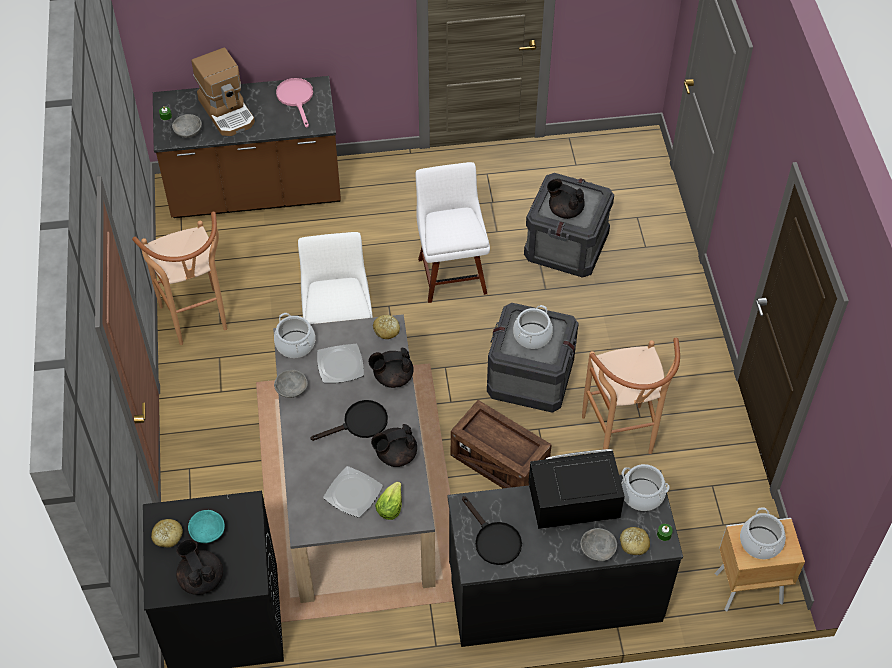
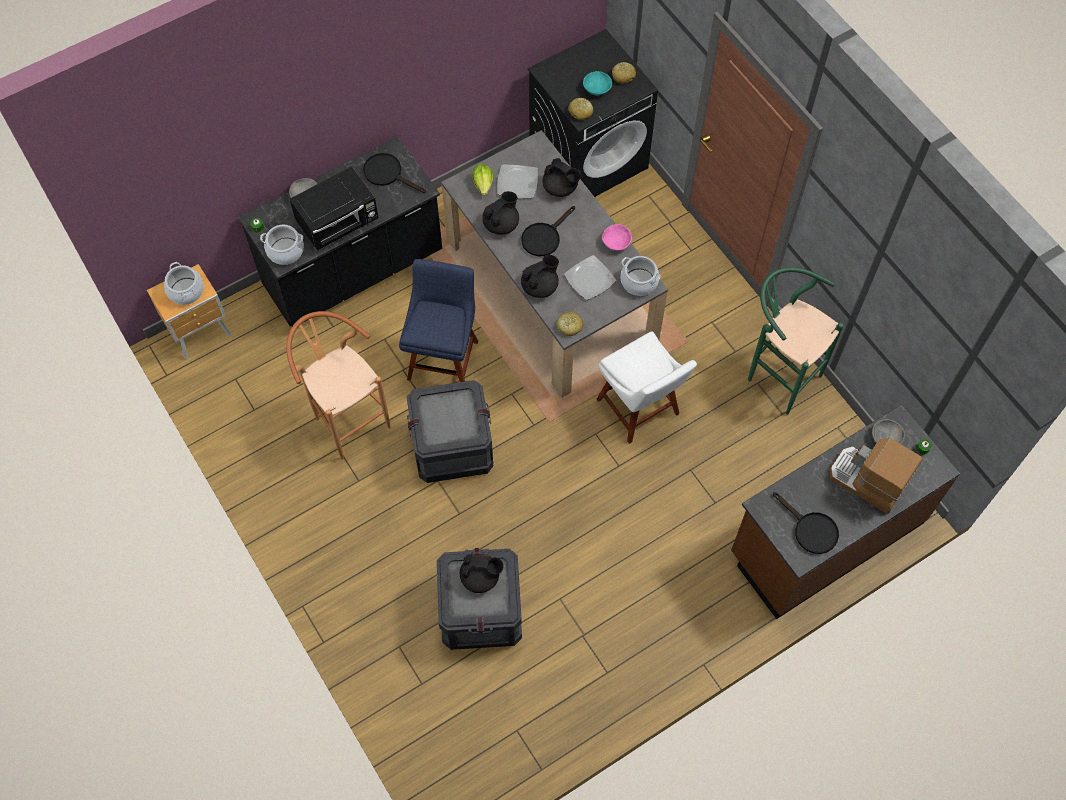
camera: 155 degrees right, 10 degrees up
brown stool [132,212,227,345] -> green stool [748,267,844,415]
black teapot [176,539,223,595] -> black teapot moved to [543,158,581,197]
grey bowl [274,370,307,398] -> pink bowl [602,224,632,251]
pink frying pan [276,78,313,127] -> black frying pan [773,492,839,554]
white chair [416,162,490,303] -> none
crate [451,400,552,488] -> blue chair [399,259,478,382]
cooking pot [513,305,553,349] -> none
bread [620,527,650,555] -> bread moved to [568,98,593,120]

